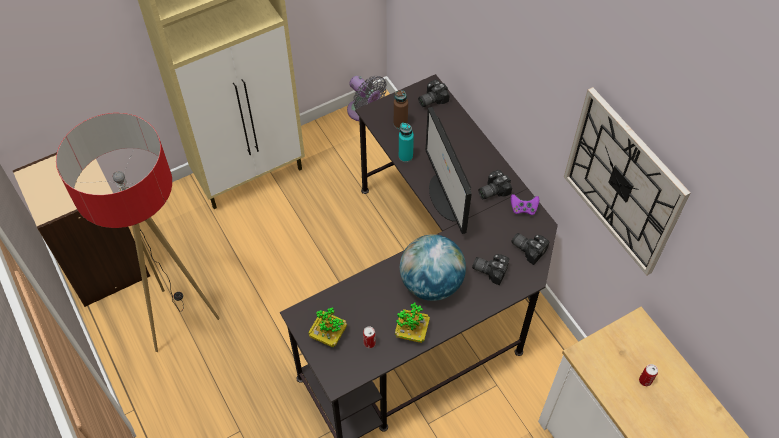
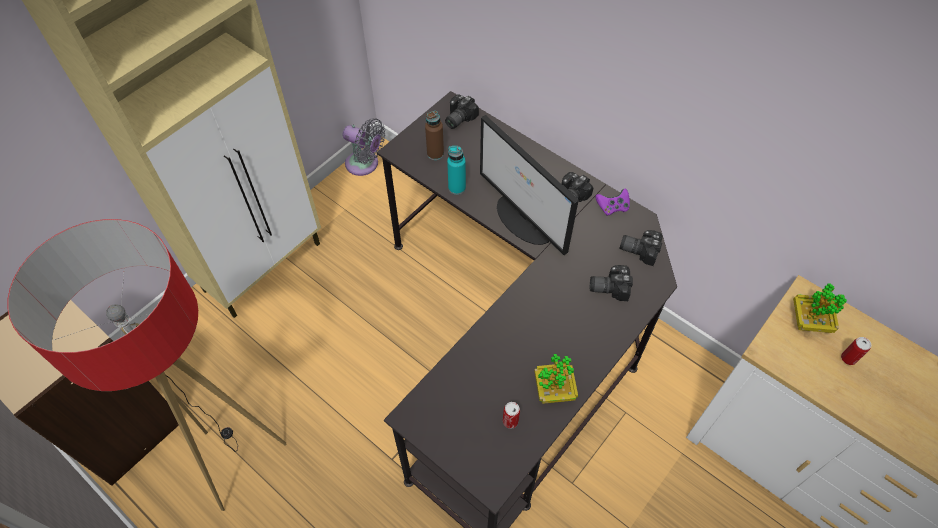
camera: 20 degrees left, 0 degrees up
potted plant [308,307,347,347] -> potted plant moved to [793,283,847,333]
globe [400,234,466,301] -> none
wall clock [564,87,690,275] -> none

